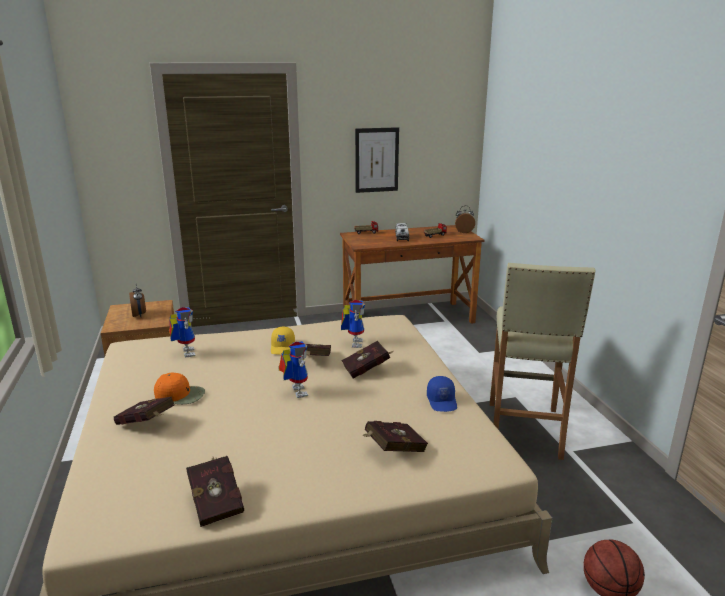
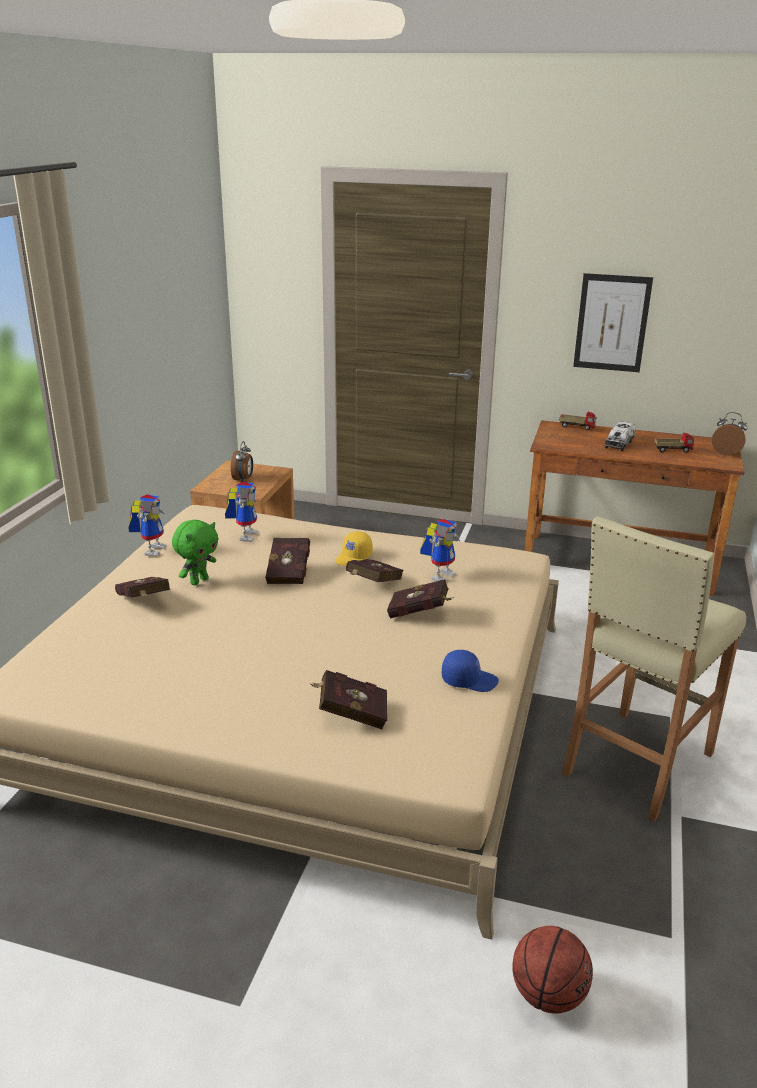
camera: 30 degrees right, 5 degrees up
orange cap [154,372,205,404] -> green plush toy [172,519,218,585]
red book [186,456,244,527] -> red book moved to [265,537,310,584]
toy robot [278,341,308,398] -> toy robot moved to [128,494,167,557]
blue cap [427,376,457,412] -> blue cap turned 105 degrees counterclockwise [442,650,499,692]

